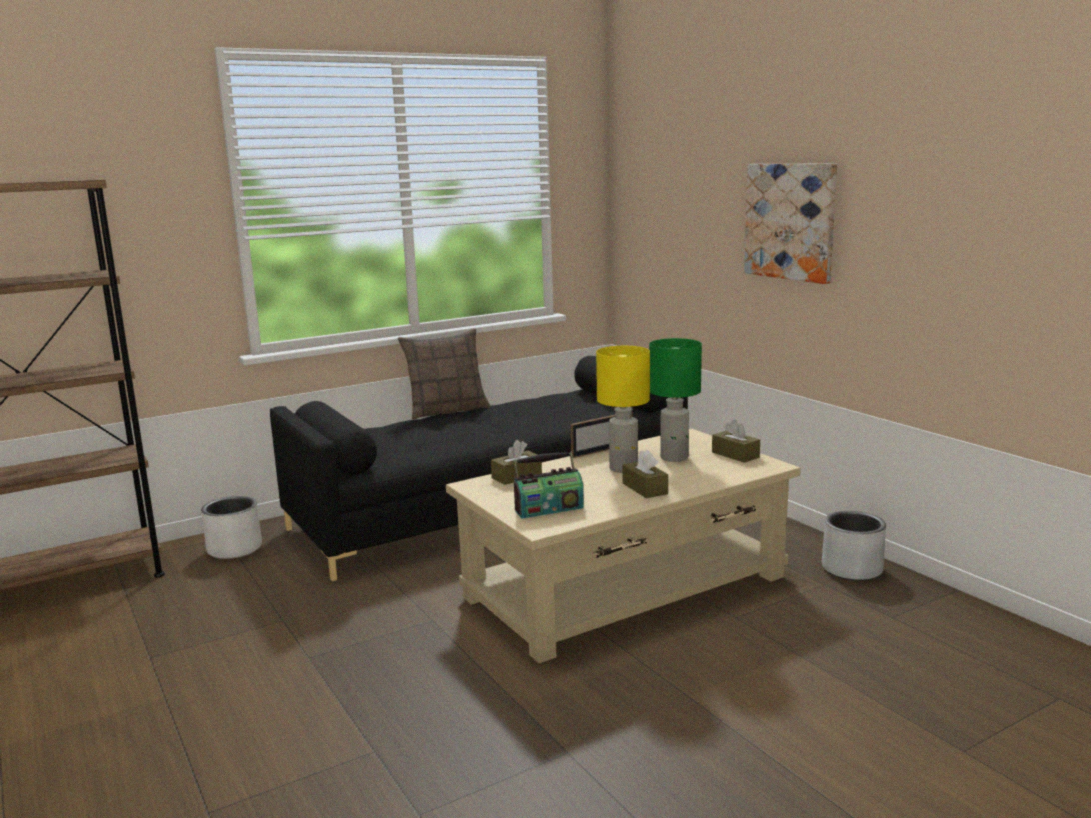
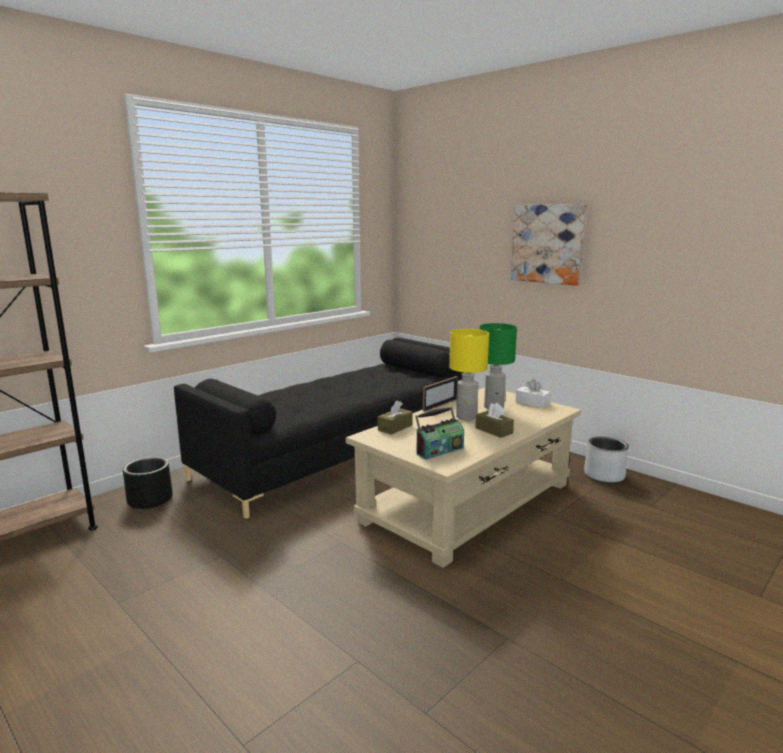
camera: 15 degrees left, 0 degrees up
white planter [201,496,262,559] -> black planter [123,457,173,509]
pillow [398,328,490,420] -> none
brown tissue box [712,420,760,463] -> white tissue box [515,379,551,408]

